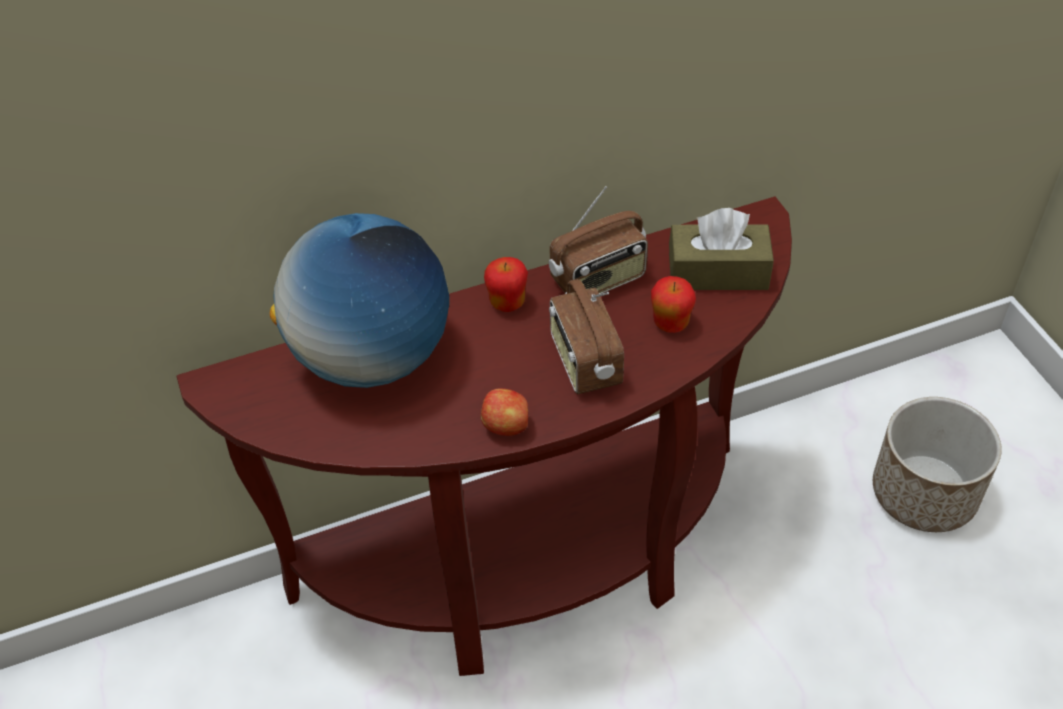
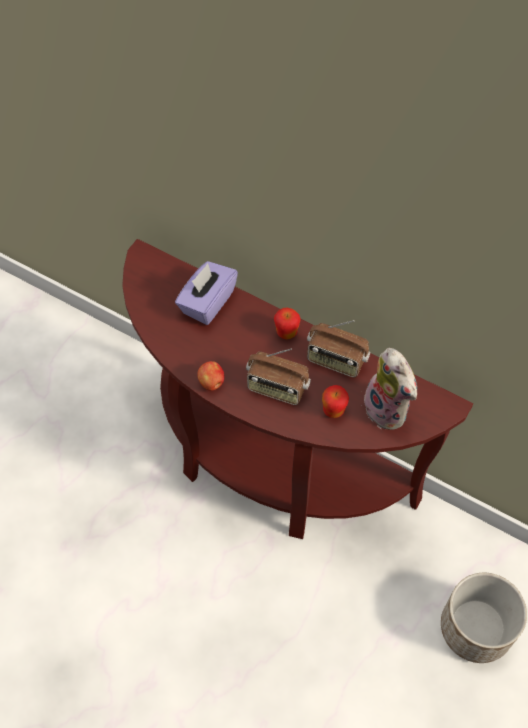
camera: 50 degrees right, 10 degrees up
globe [270,213,449,388] -> purple tissue box [175,261,238,325]
radio [549,279,624,394] -> radio turned 105 degrees counterclockwise [246,348,311,405]
brown tissue box [669,208,774,290] -> plush toy [364,348,417,430]

